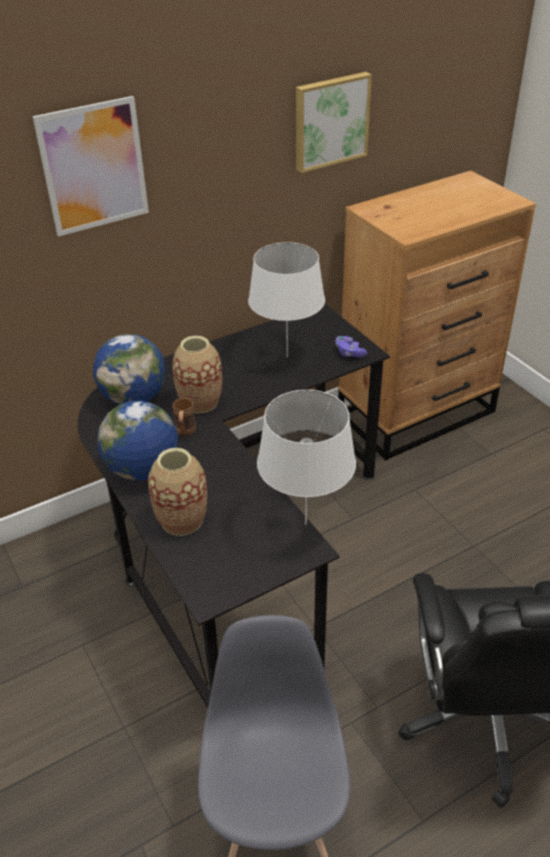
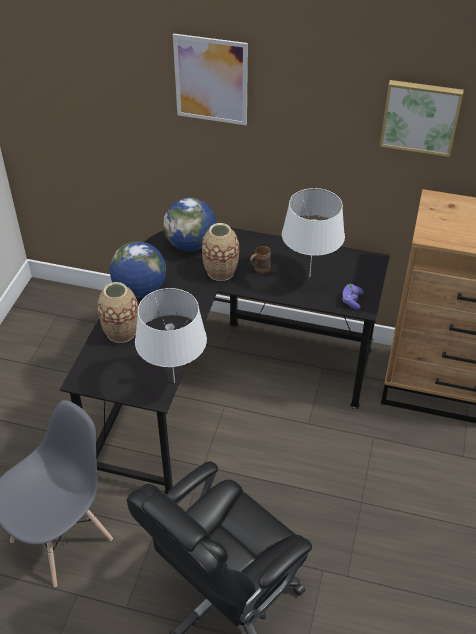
camera: 45 degrees right, 5 degrees up
brown mug [173,398,196,436] -> brown mug moved to [250,246,271,274]

